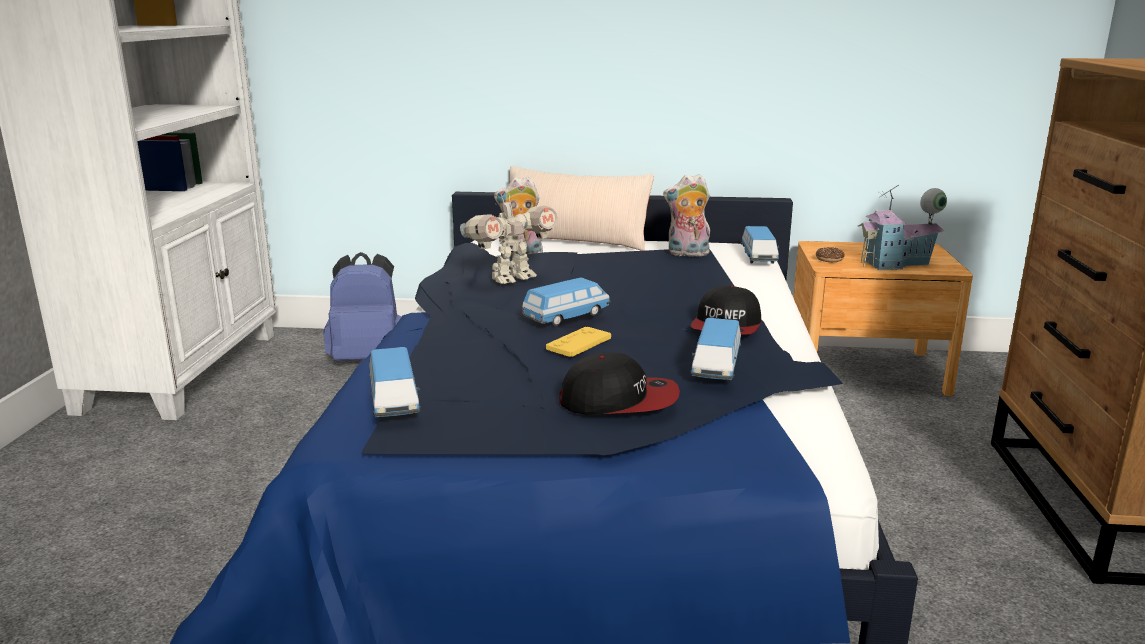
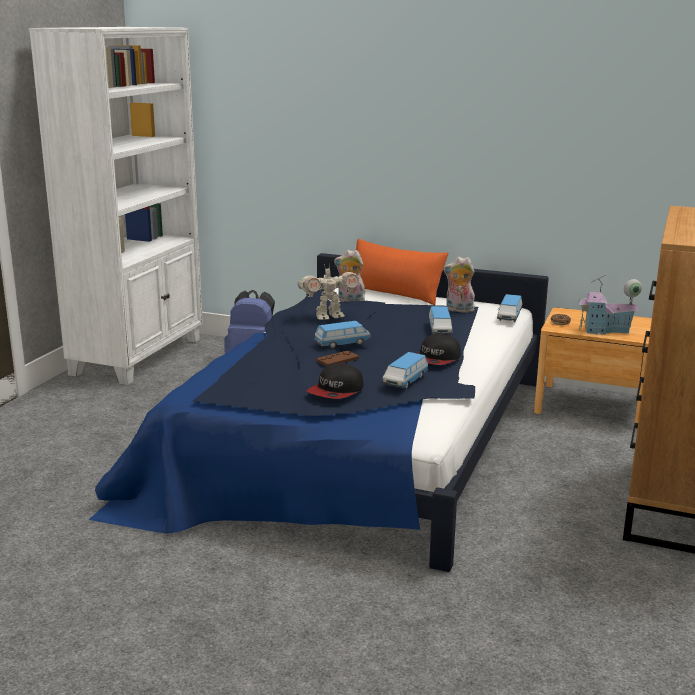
camera: 15 degrees right, 0 degrees up
toy car [369,347,421,418] -> toy car moved to [428,306,453,336]
beige pillow [499,166,654,251] -> orange pillow [356,239,449,305]
yellow game controller [546,327,611,357] -> brown game controller [317,351,359,366]
cap [559,352,680,415] -> cap turned 105 degrees clockwise [307,363,364,399]

